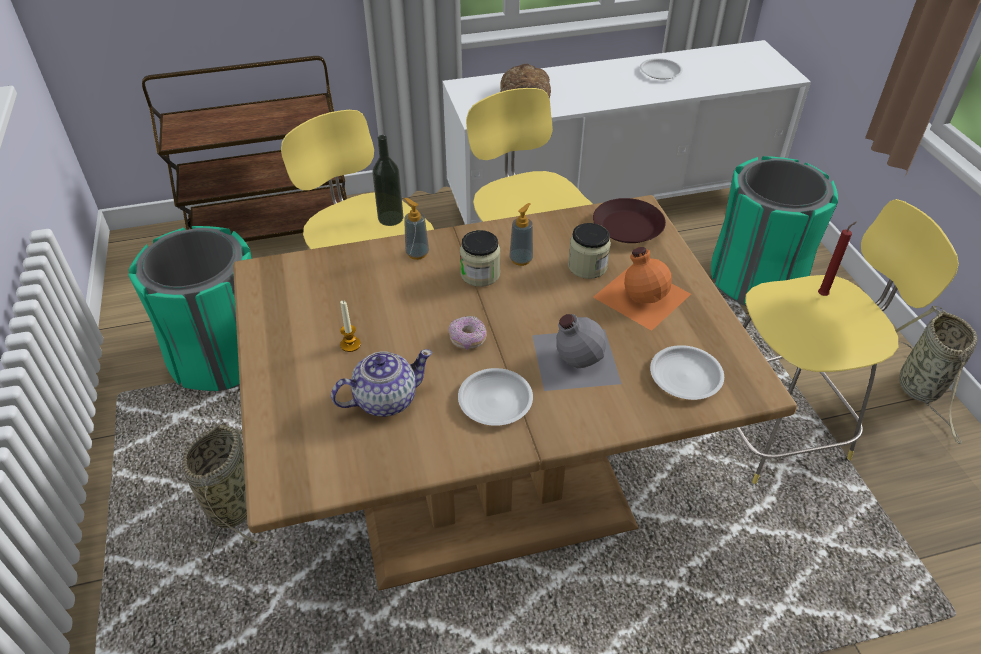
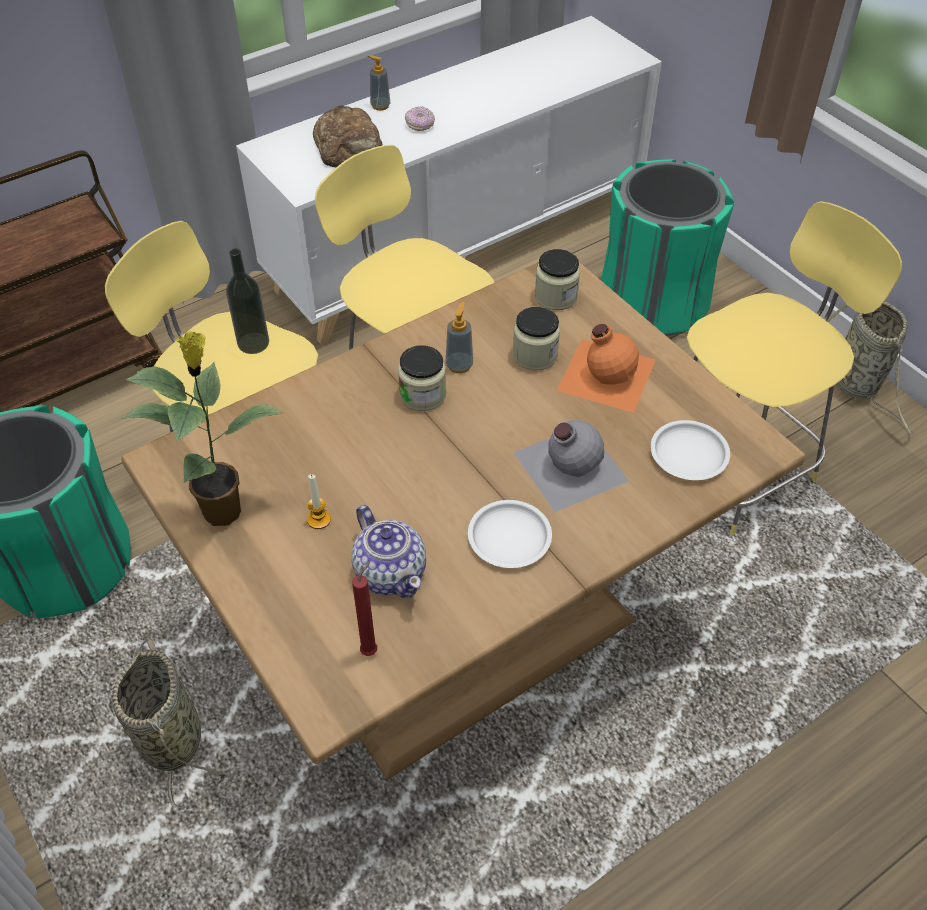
camera: 20 degrees left, 5 degrees up
teapot [331,349,432,417] -> teapot turned 105 degrees clockwise [351,505,426,598]
soap dispenser [404,198,429,260] -> soap dispenser moved to [368,55,391,111]
donut [449,316,487,350] -> donut moved to [405,106,435,131]
brown plate [593,198,666,243] -> jar [535,249,580,310]
white plate [640,58,683,80] -> none
red candle [818,221,857,296] -> red candle moved to [352,562,377,656]
none -> potted plant [120,331,285,526]

